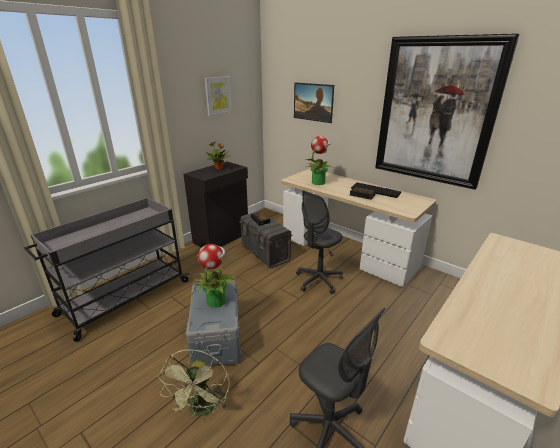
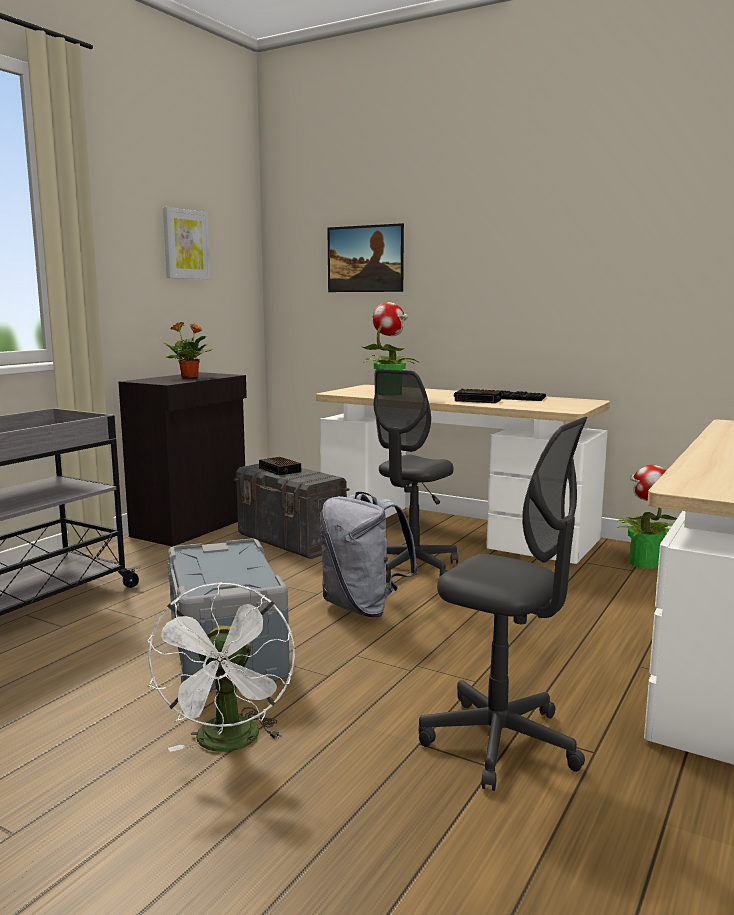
camera: 10 degrees left, 15 degrees down
green fan [158,349,230,416] -> white fan [147,582,295,752]
potted plant [193,244,236,308] -> potted plant moved to [617,465,677,569]
picture [375,33,520,190] -> none
none -> grey backpack [320,492,418,617]

